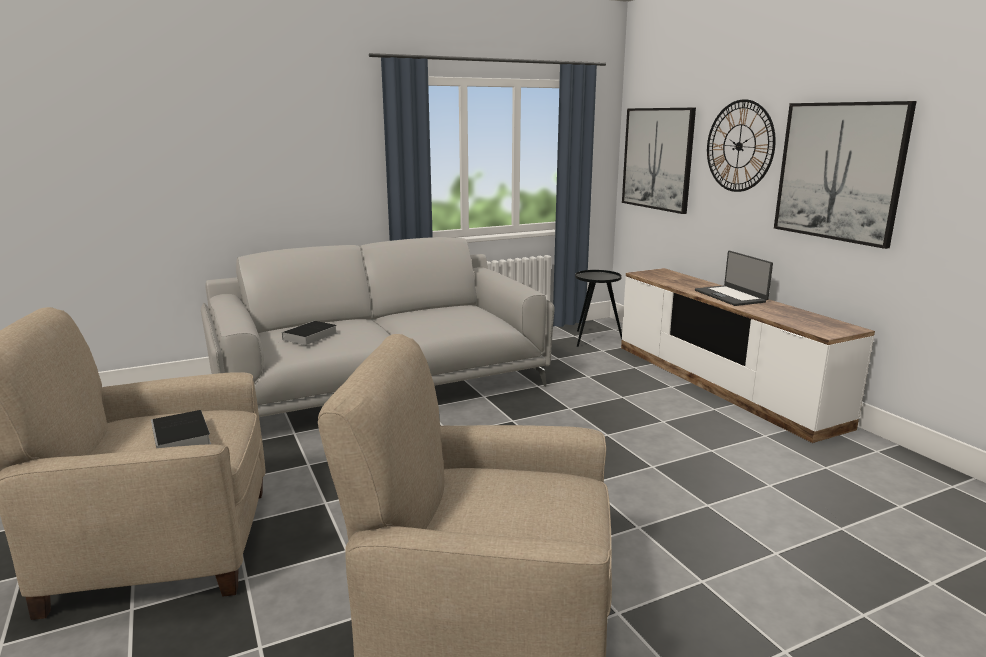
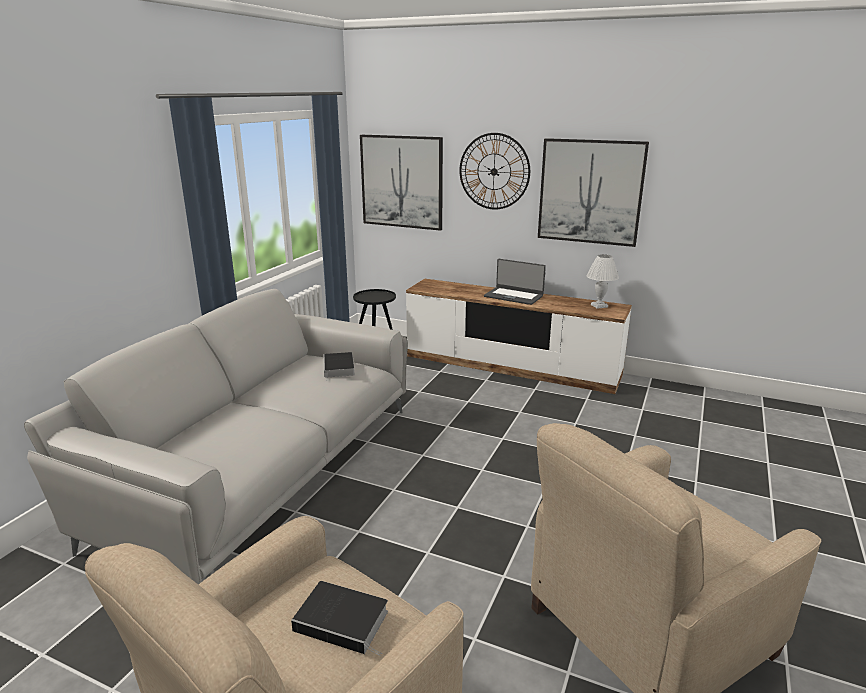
camera: 40 degrees left, 5 degrees up
book [277,321,337,345] -> book moved to [323,352,355,381]
none -> white table lamp [586,254,619,309]

